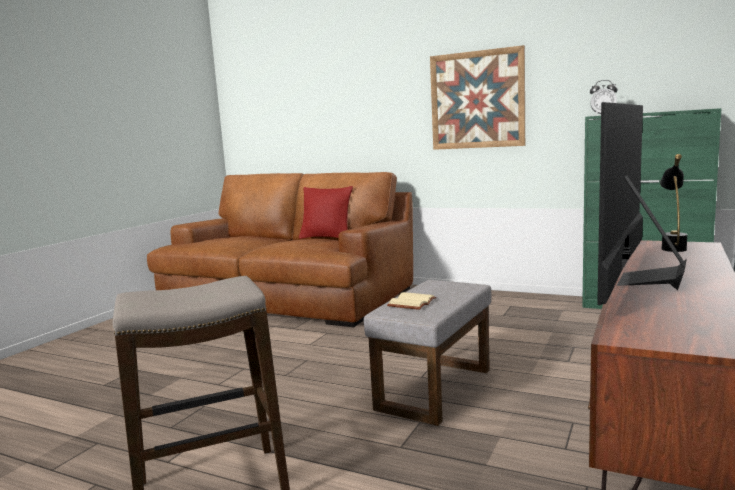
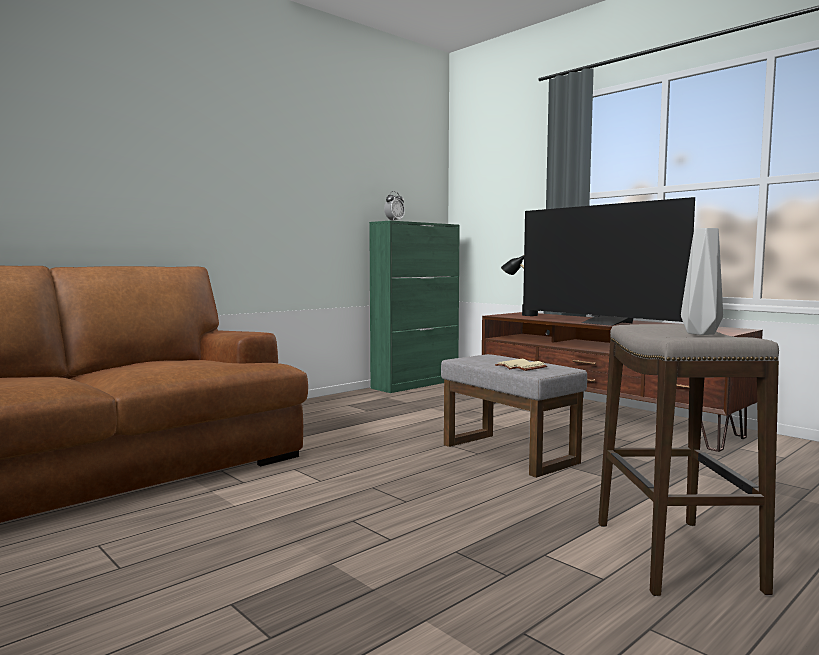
camera: 70 degrees left, 5 degrees down
red pillow [299,186,353,239] -> none
picture [430,45,525,150] -> none
none -> grey vase [681,228,723,335]

